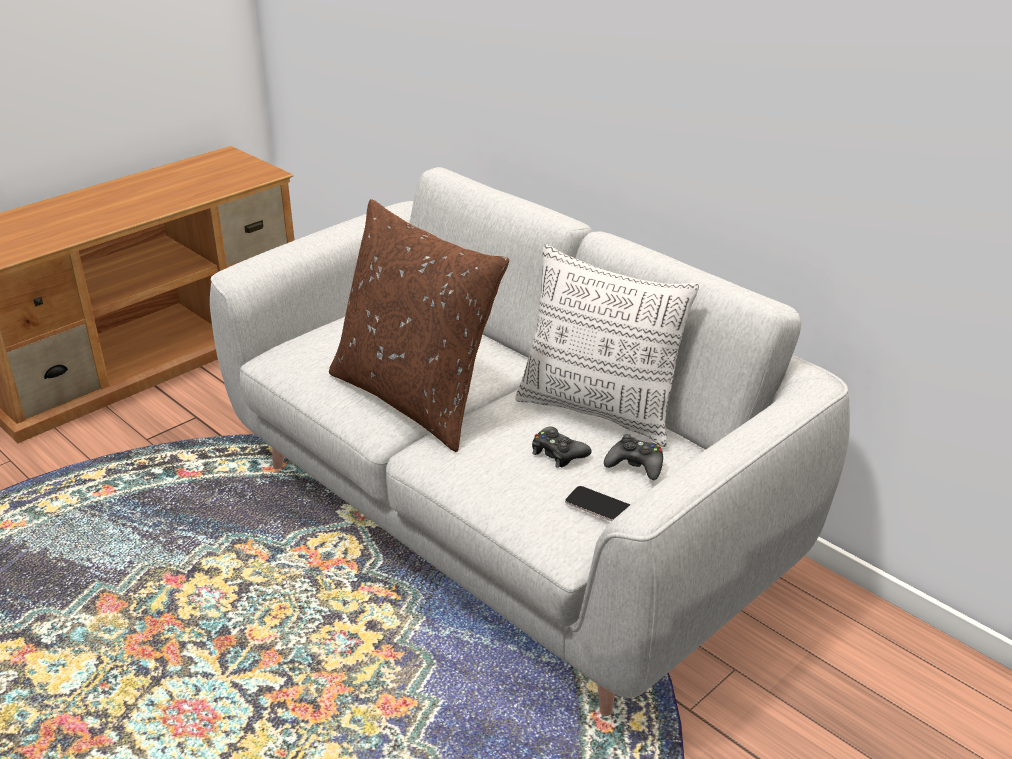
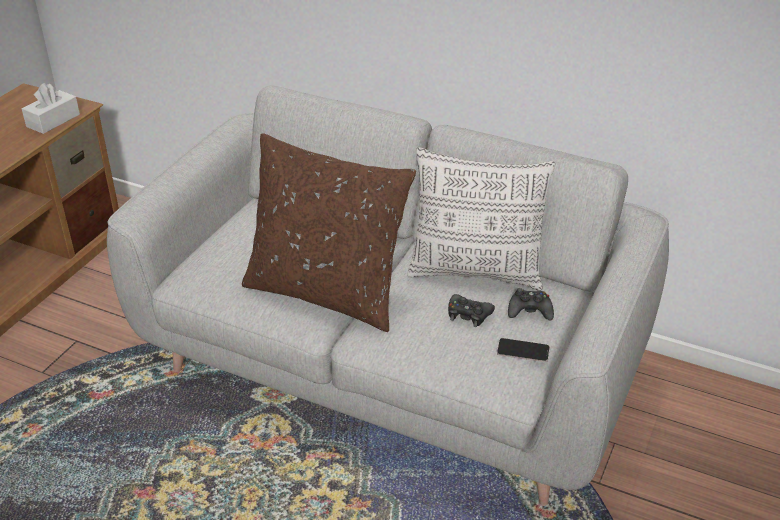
camera: 20 degrees left, 5 degrees up
none -> white tissue box [22,83,80,134]

